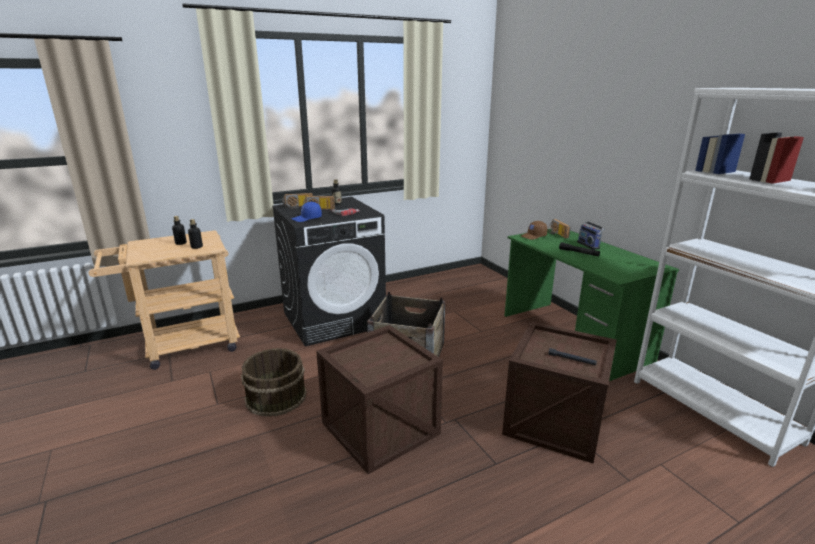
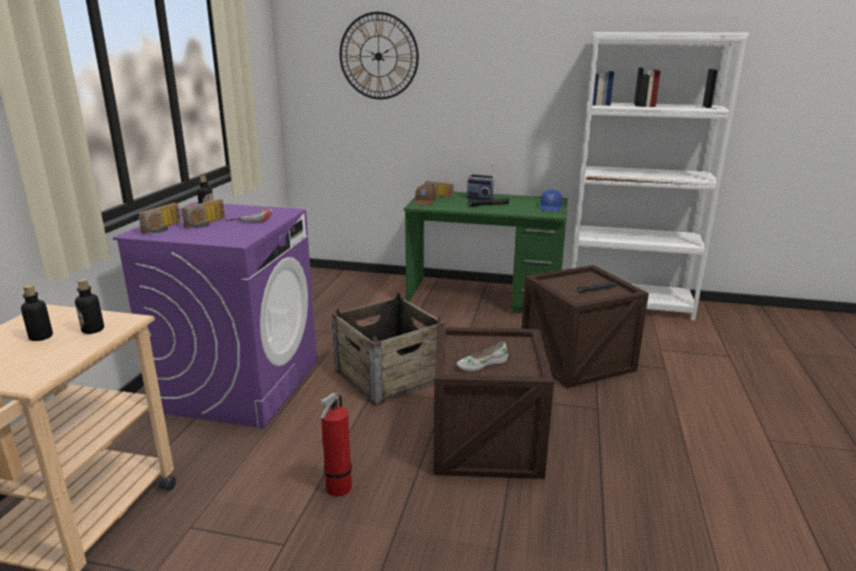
camera: 50 degrees left, 0 degrees up
brown bucket [241,348,307,417] -> fire extinguisher [320,393,352,497]
black washing machine [272,197,386,347] -> purple washing machine [113,202,317,428]
blue cap [292,202,322,222] -> blue cap moved to [540,189,562,212]
none -> wall clock [340,12,419,99]
none -> white shoe [457,342,508,371]

